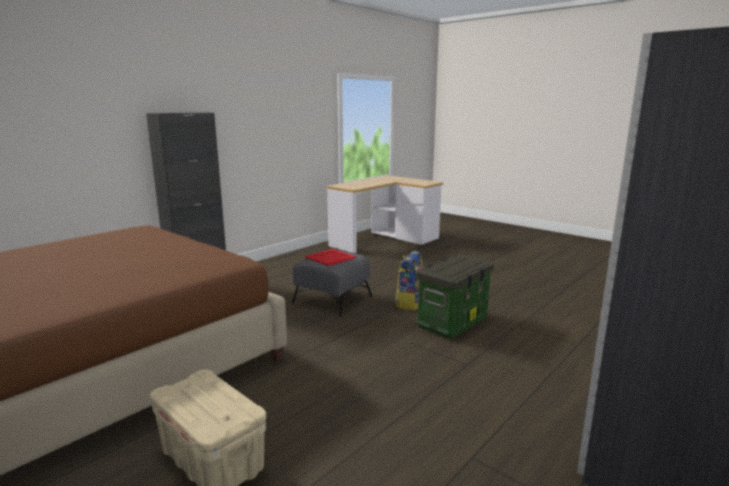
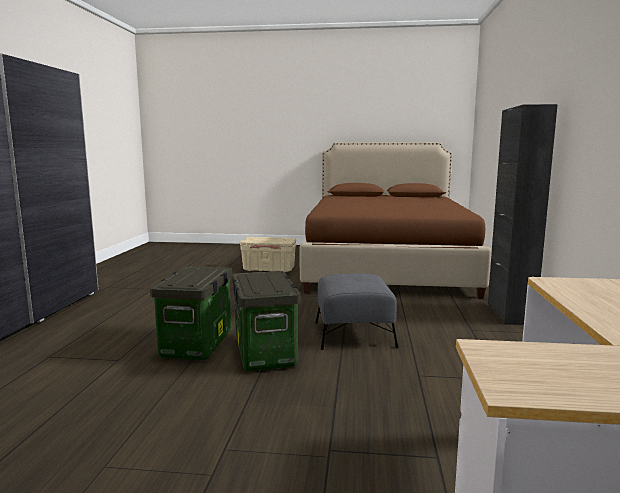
camera: 145 degrees right, 5 degrees down
red tray [305,249,356,266] -> none
backpack [395,251,423,311] -> storage box [232,271,301,372]

